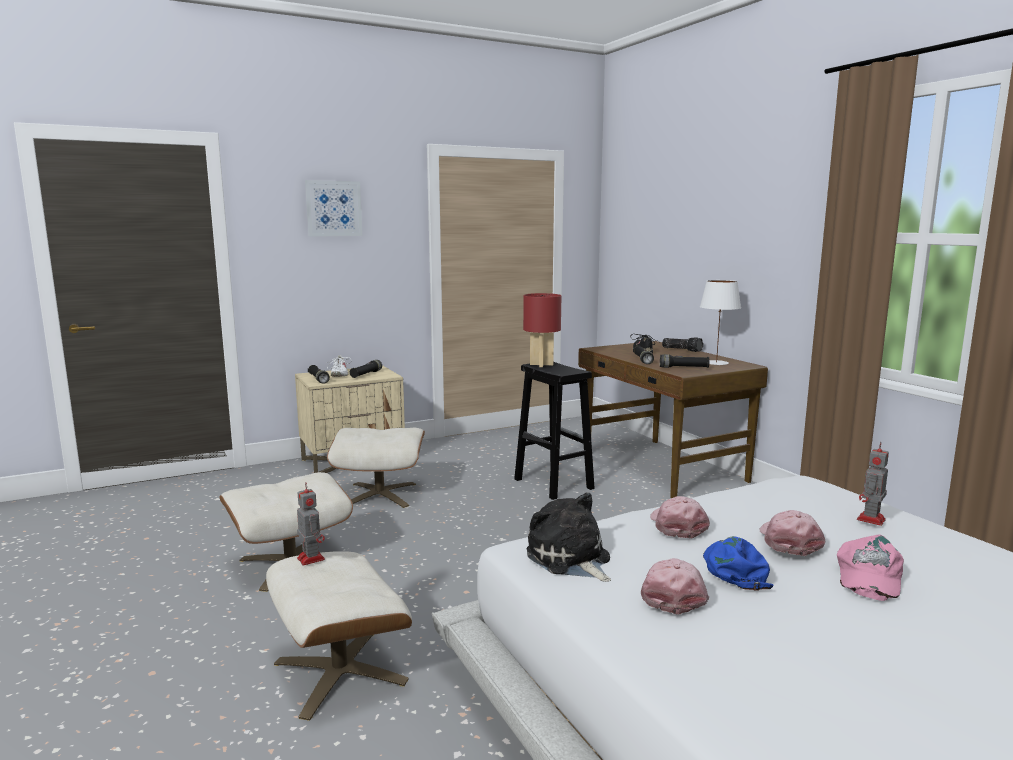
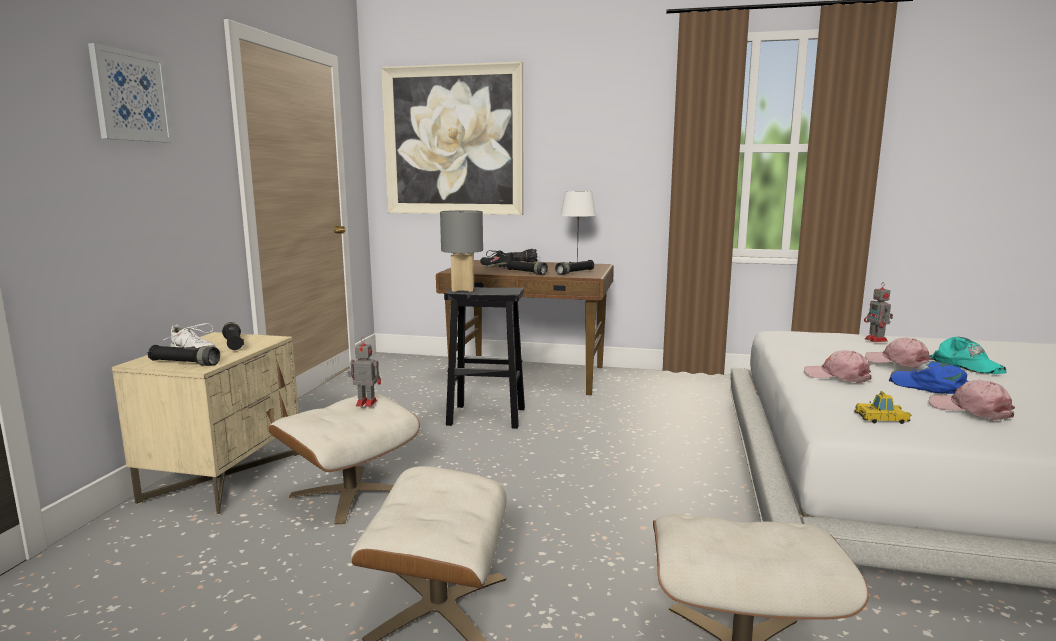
camera: 50 degrees left, 0 degrees up
toy robot [297,483,325,566] -> toy robot moved to [348,337,381,407]
red table lamp [523,293,561,367] -> grey table lamp [440,210,483,292]
plush toy [527,492,611,582] -> toy car [854,391,911,424]
pink cap [837,535,904,601] -> turquoise cap [929,337,1006,374]
none -> picture [381,61,523,215]

